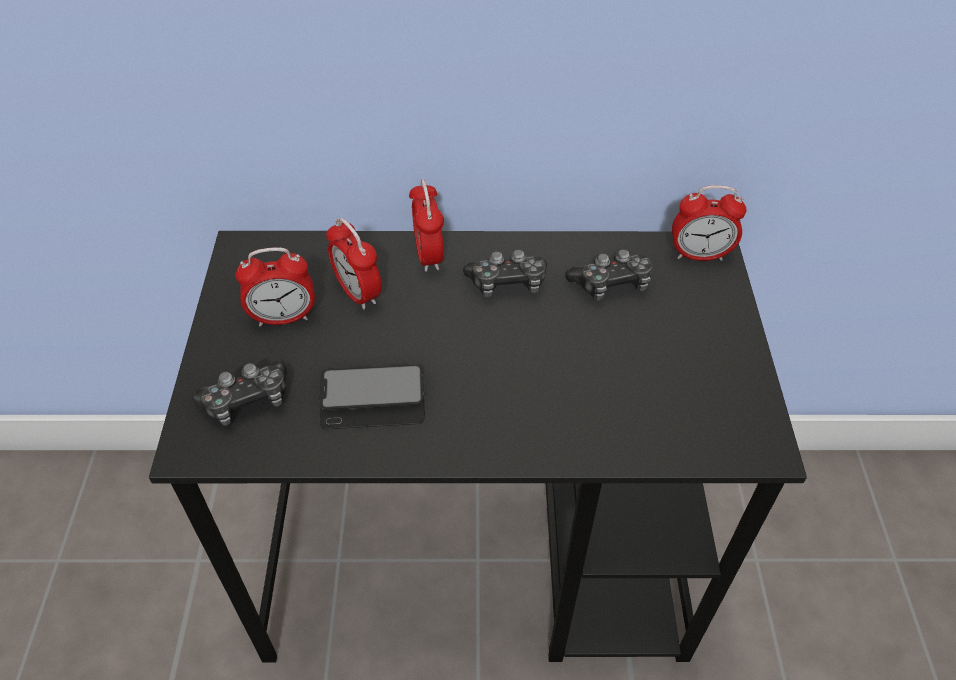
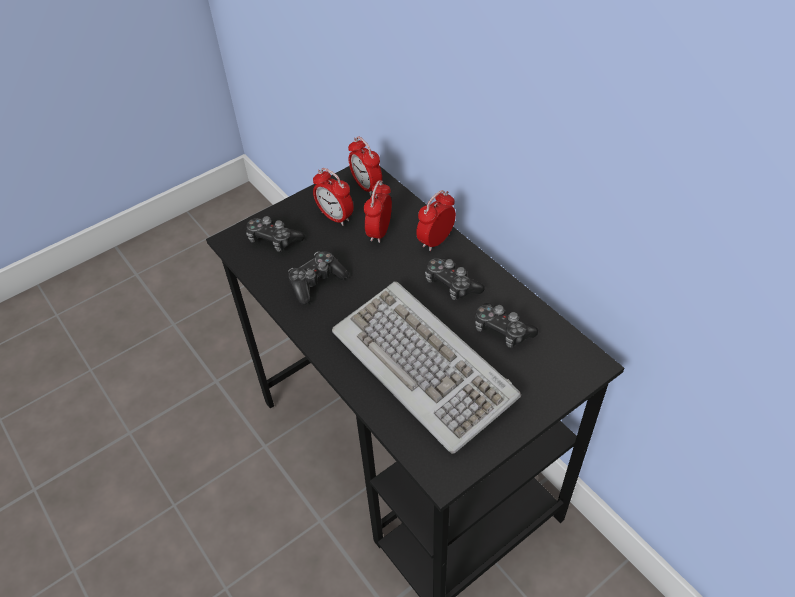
camera: 55 degrees right, 0 degrees up
phone [319,365,425,429] -> game controller [288,251,349,305]
alarm clock [672,185,746,261] -> alarm clock moved to [348,136,382,195]
none -> keyboard [332,282,521,454]

